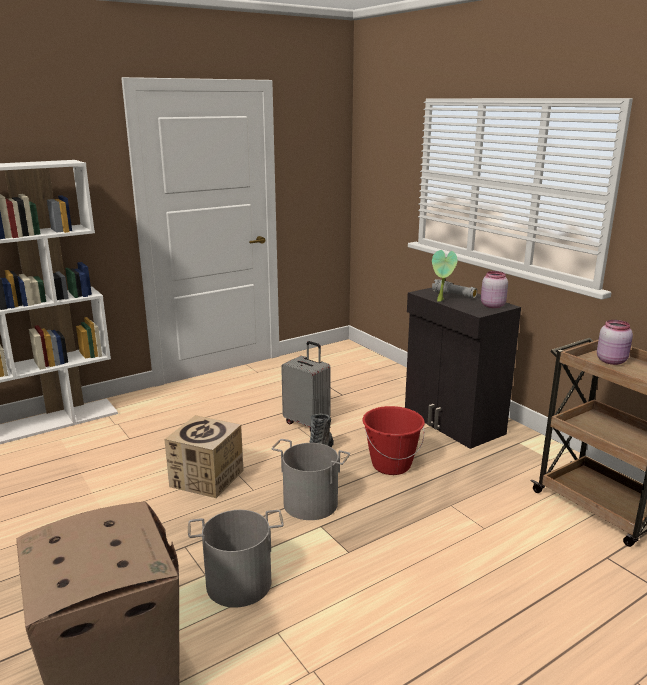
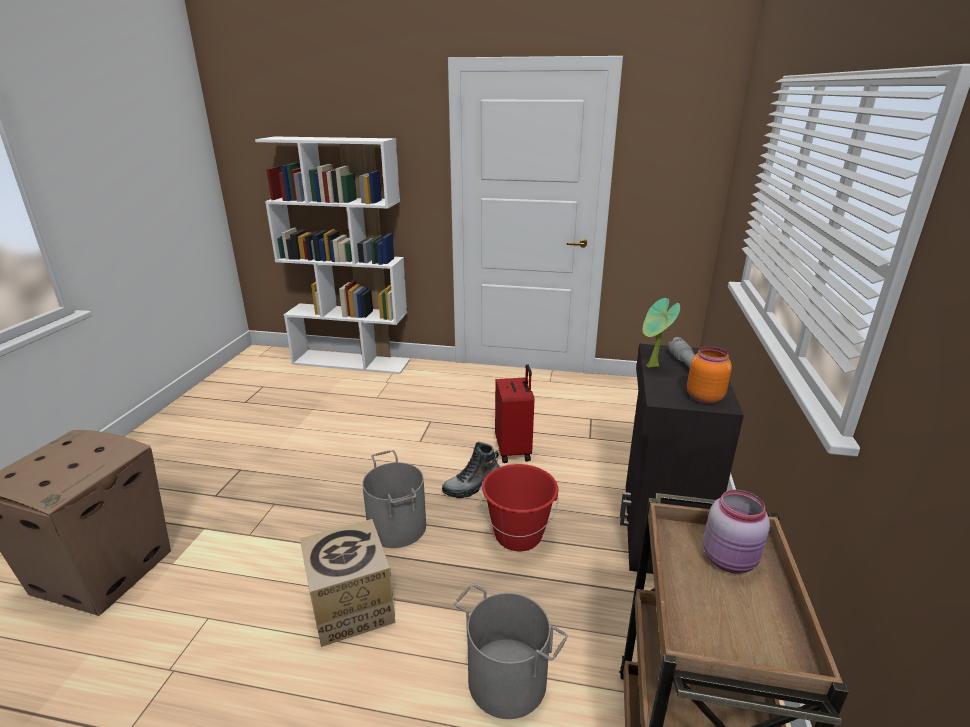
camera: 45 degrees right, 5 degrees up
cardboard box [164,415,244,498] -> cardboard box moved to [300,519,395,647]
grey bucket [188,510,284,608] -> grey bucket moved to [454,584,568,719]
grey suitcase [281,341,331,432] -> red suitcase [495,364,534,463]
pink jar [481,271,508,308] -> orange jar [687,347,732,404]

